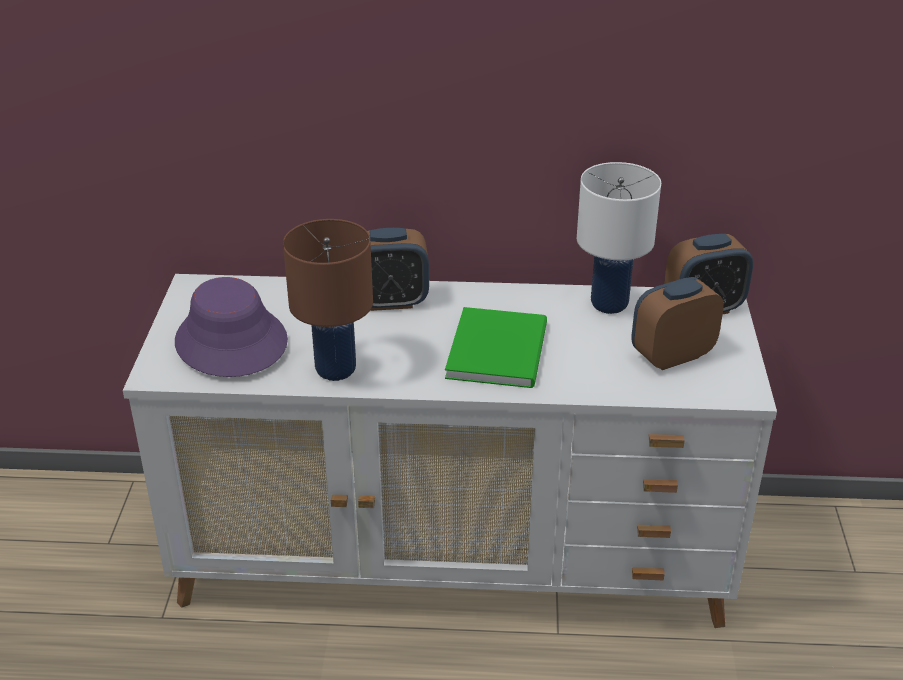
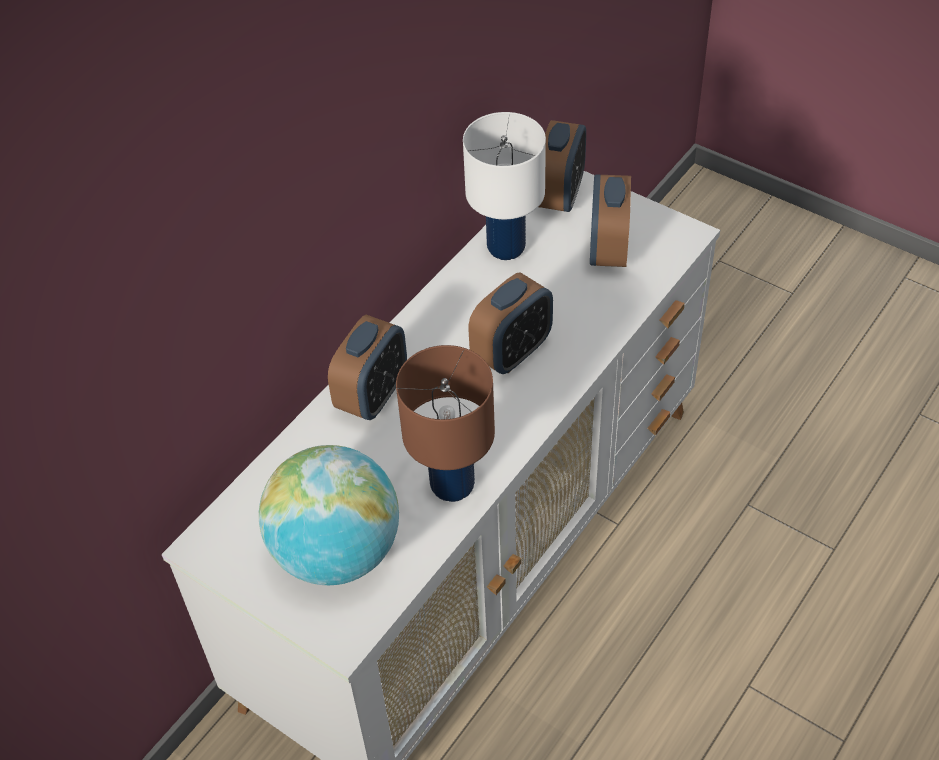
camera: 55 degrees left, 15 degrees up
purple hat [175,277,288,377] -> globe [259,445,399,585]
green book [445,307,547,388] -> alarm clock [468,272,553,374]

